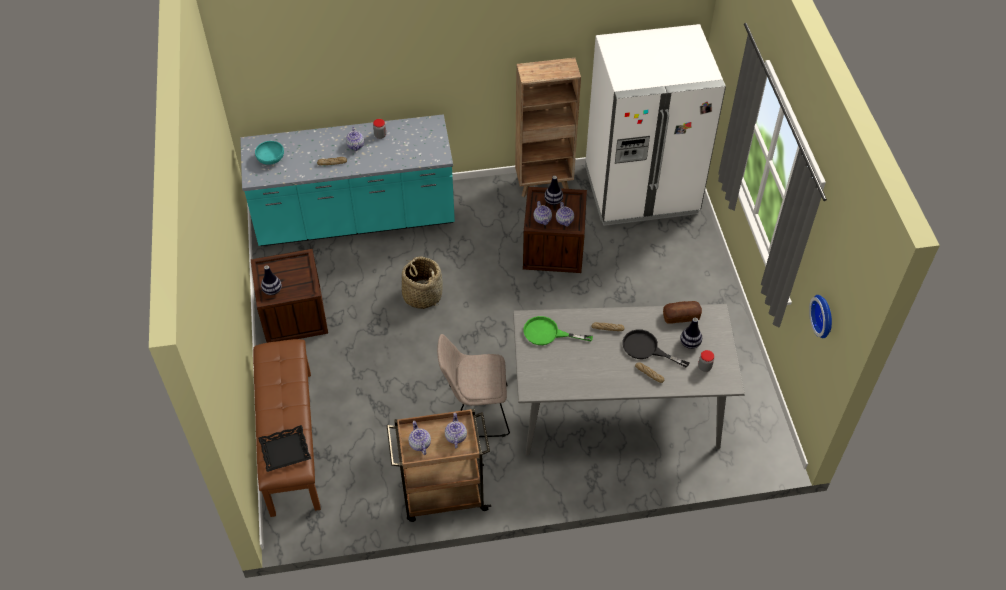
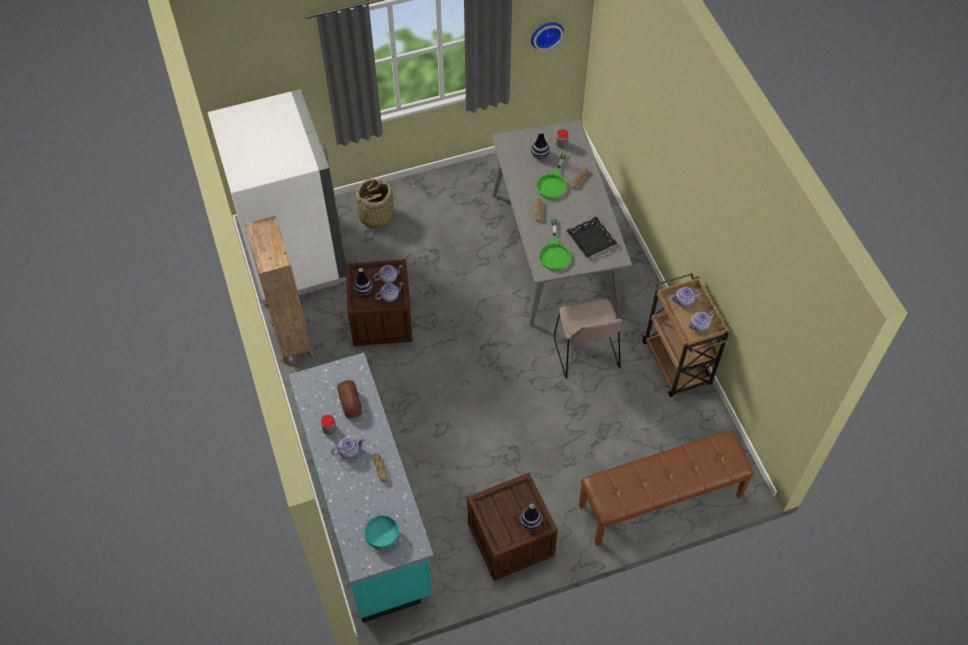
camera: 100 degrees left, 5 degrees up
black tray [258,425,311,472] -> black tray moved to [566,217,617,258]
basket [402,256,442,309] -> basket moved to [356,178,393,228]
black frying pan [622,329,689,368] -> green frying pan [536,153,567,199]
bread [663,301,702,324] -> bread moved to [337,380,362,418]

